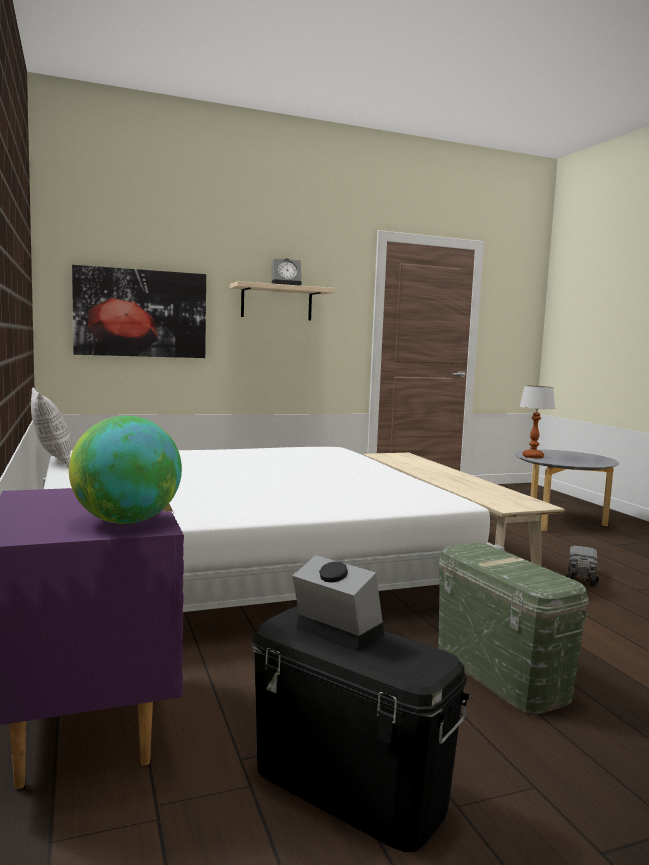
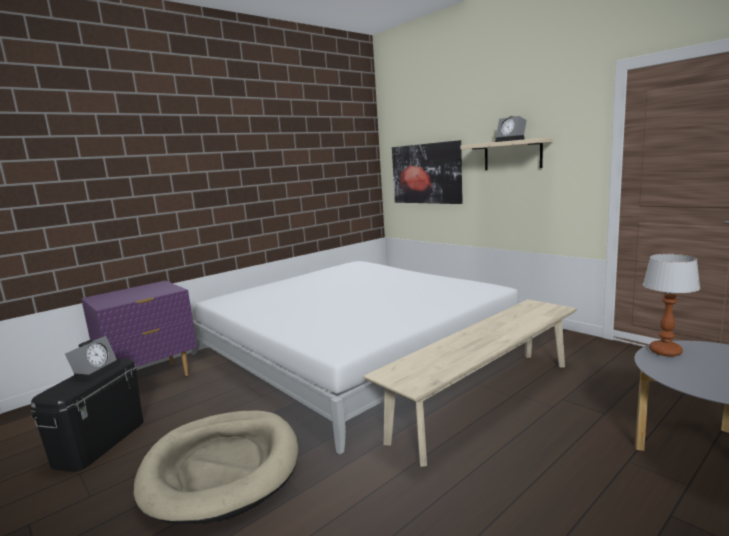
camera: 70 degrees right, 5 degrees up
pillow [31,388,72,468] -> none
globe [69,416,182,524] -> none
green storage box [438,543,589,714] -> beige dog bed [134,410,298,524]
toy truck [566,545,599,587] -> none

